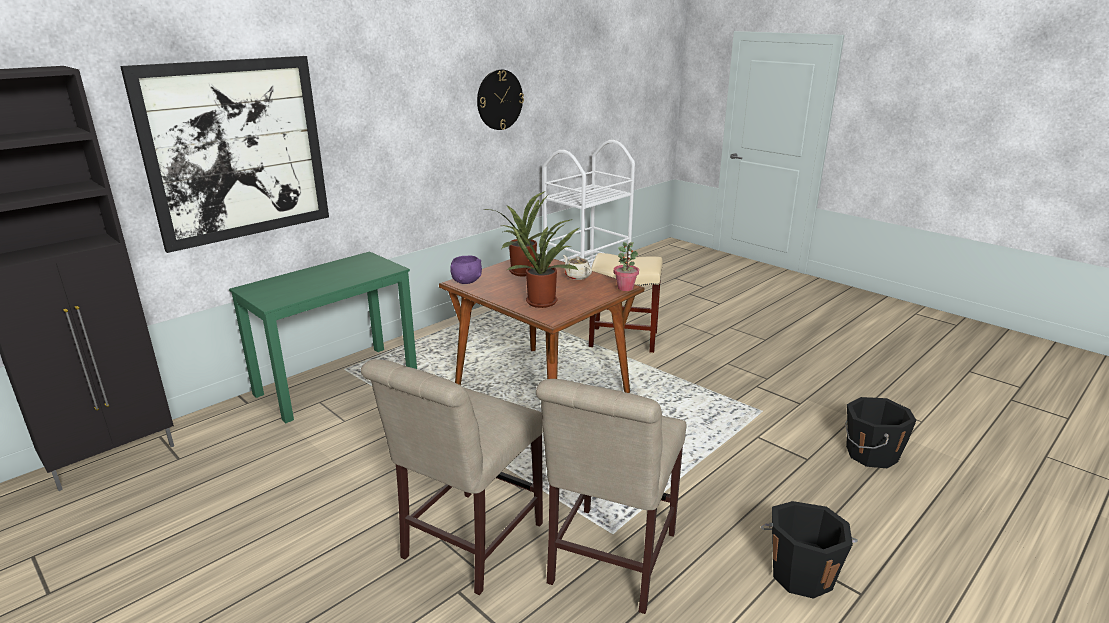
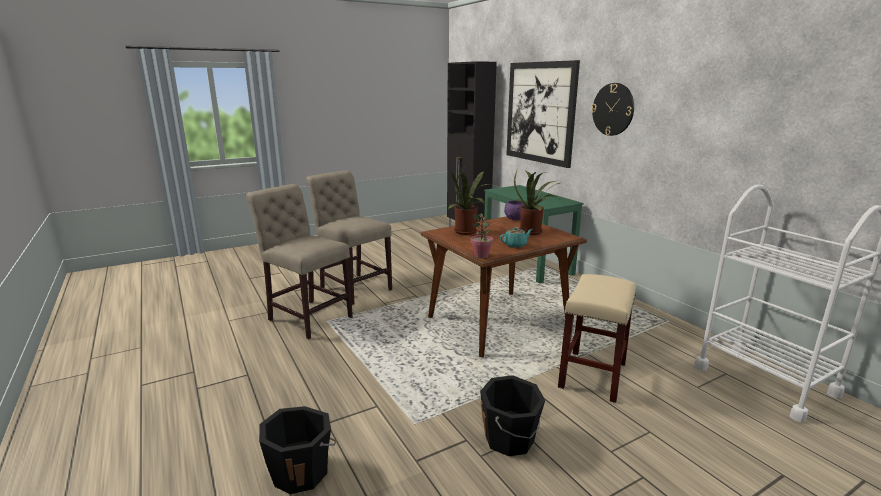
camera: 105 degrees right, 5 degrees down
wall clock [477,69,524,130] -> wall clock moved to [591,83,634,136]
beige teapot [563,255,592,280] -> turquoise teapot [500,227,533,248]
black bucket [761,501,858,599] -> black bucket moved to [480,375,545,456]

